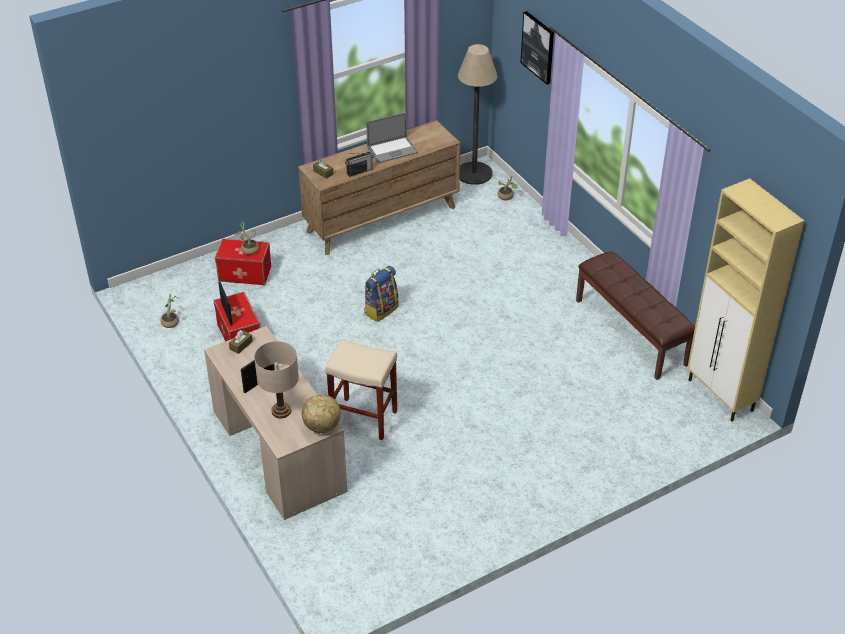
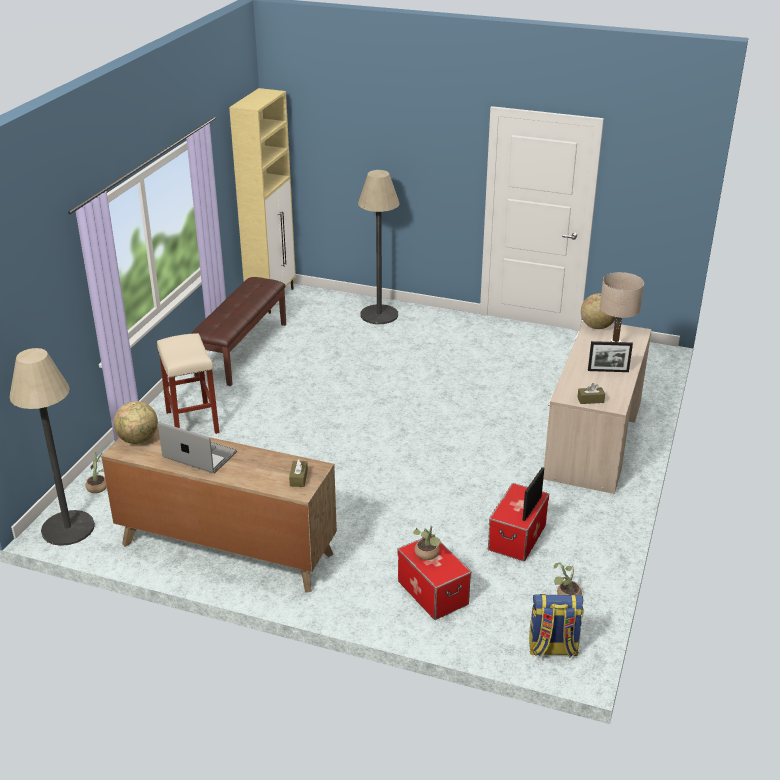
camera: 130 degrees left, 10 degrees down
beige stool [325,339,397,440] -> beige stool moved to [157,333,220,434]
radio [345,152,374,177] -> none
backpack [364,265,398,322] -> backpack moved to [529,594,583,658]
picture [521,11,554,85] -> none
none -> globe [114,401,158,444]
none -> floor lamp [358,170,400,324]

